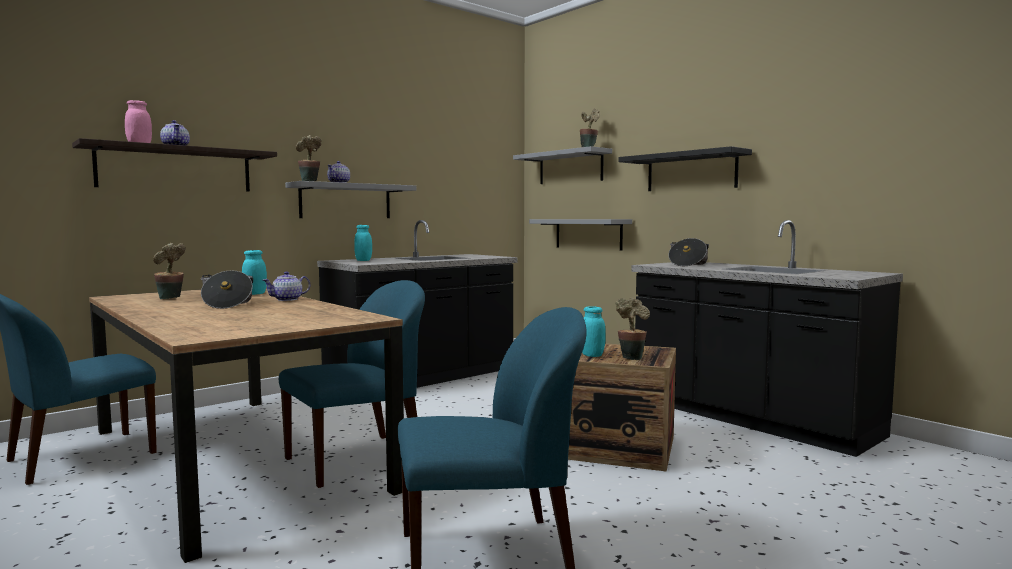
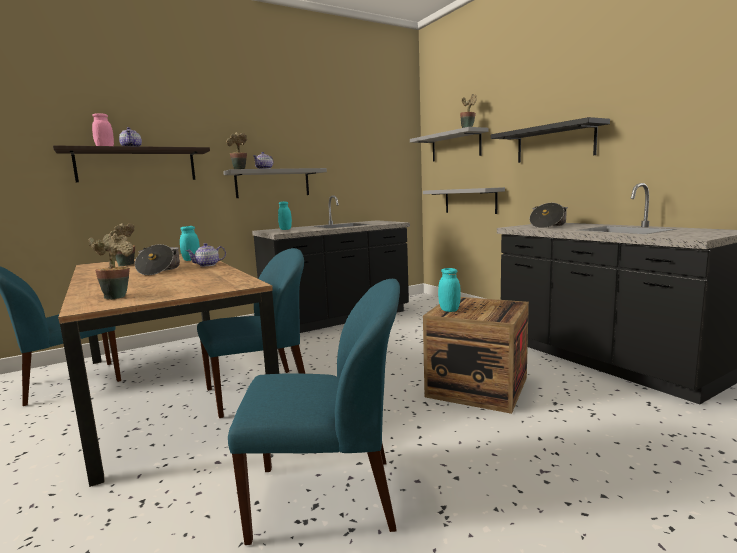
camera: 10 degrees right, 5 degrees up
potted plant [615,297,650,360] -> potted plant moved to [89,233,133,300]

